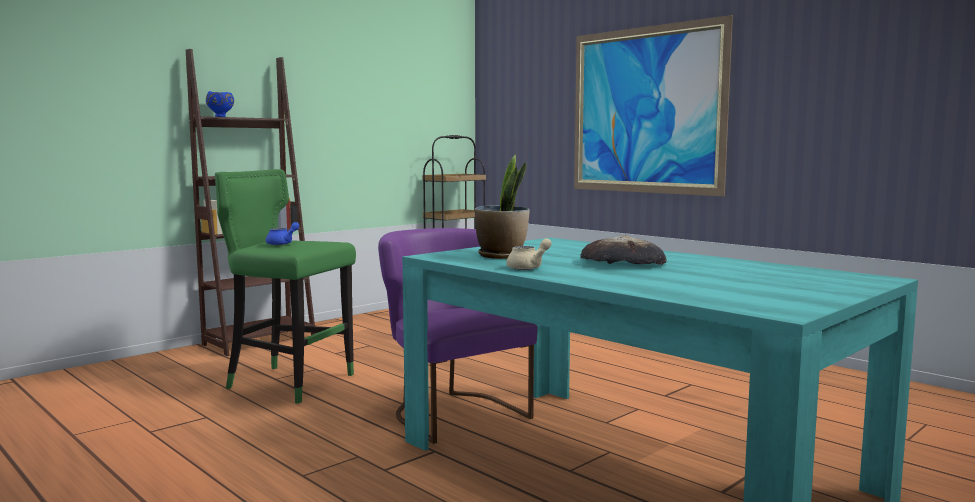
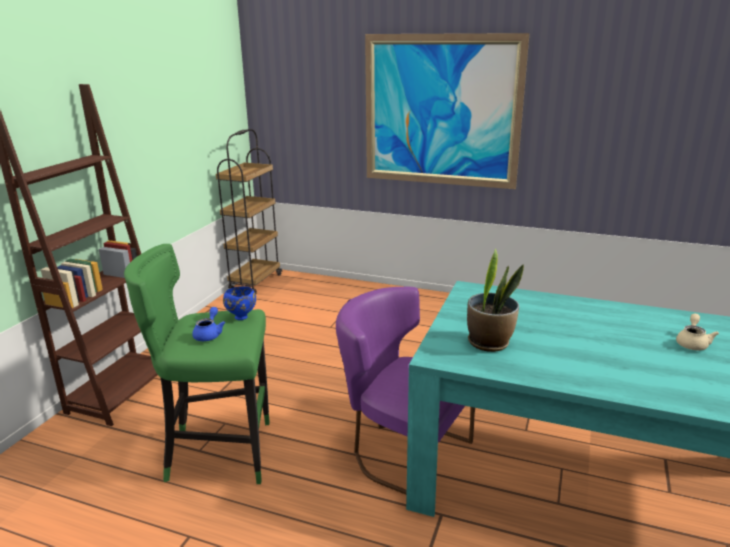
camera: 25 degrees left, 15 degrees up
blue bowl [206,91,234,117] -> blue bowl moved to [223,286,256,320]
beige teapot [506,238,552,270] -> beige teapot moved to [676,314,719,350]
bread [580,235,666,265] -> none

